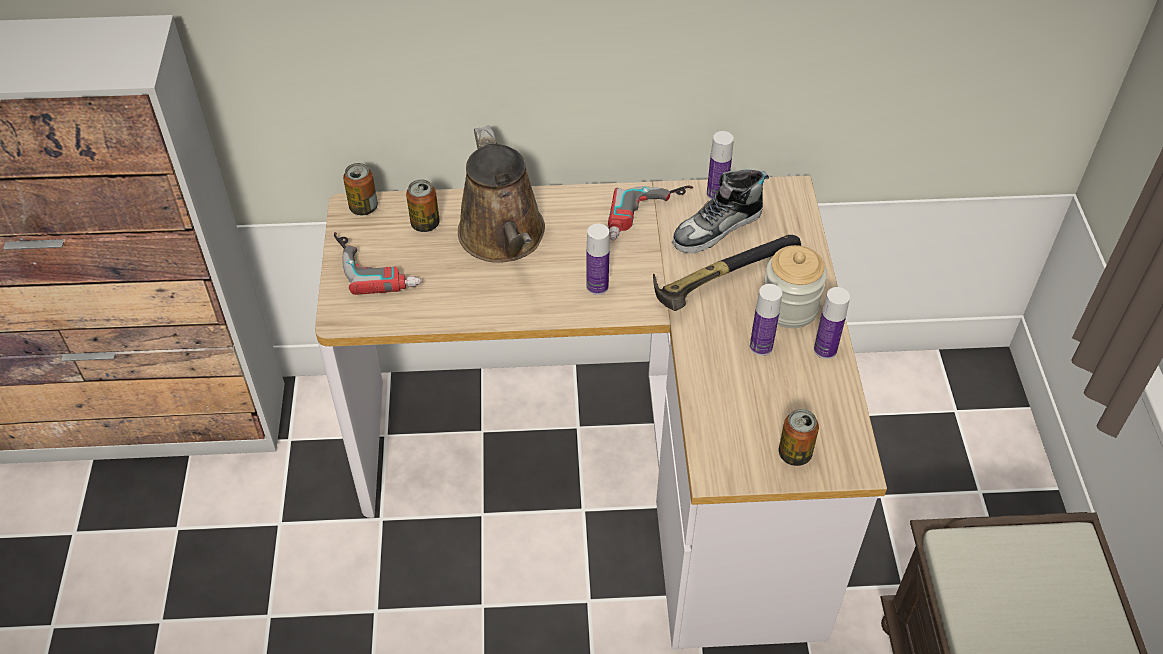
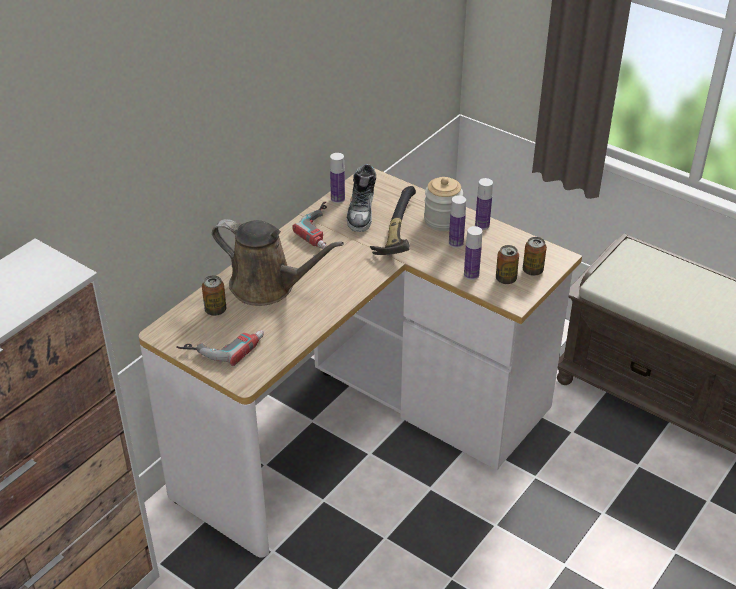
camera: 50 degrees left, 10 degrees down
can [343,163,378,215] -> can moved to [496,245,519,284]
bottle [586,224,610,295] -> bottle moved to [464,226,482,280]

